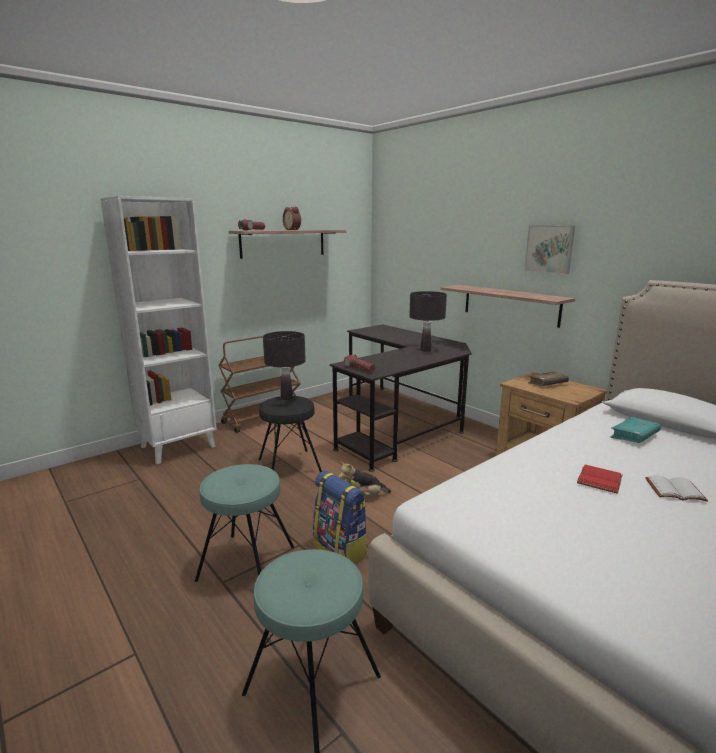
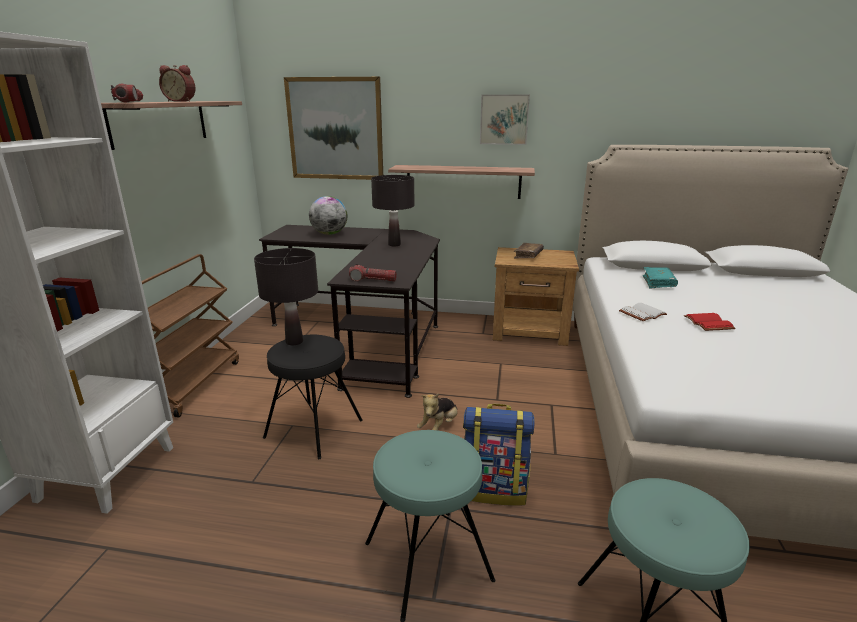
camera: 40 degrees left, 5 degrees up
white book [645,475,708,502] -> white book moved to [619,303,667,322]
none -> picture [284,77,383,180]
none -> globe [309,196,347,235]

